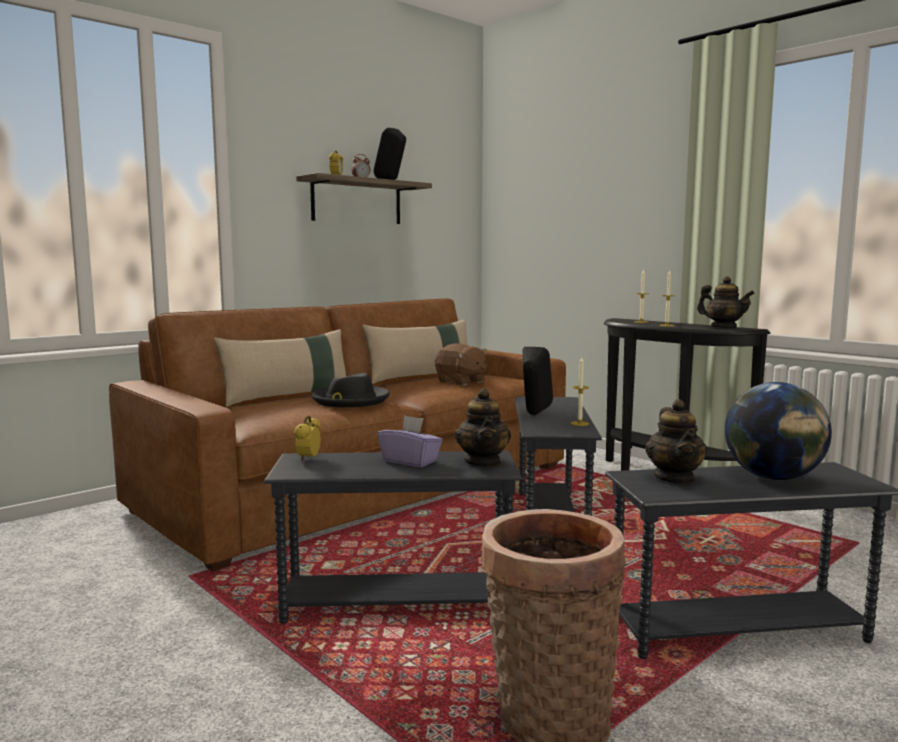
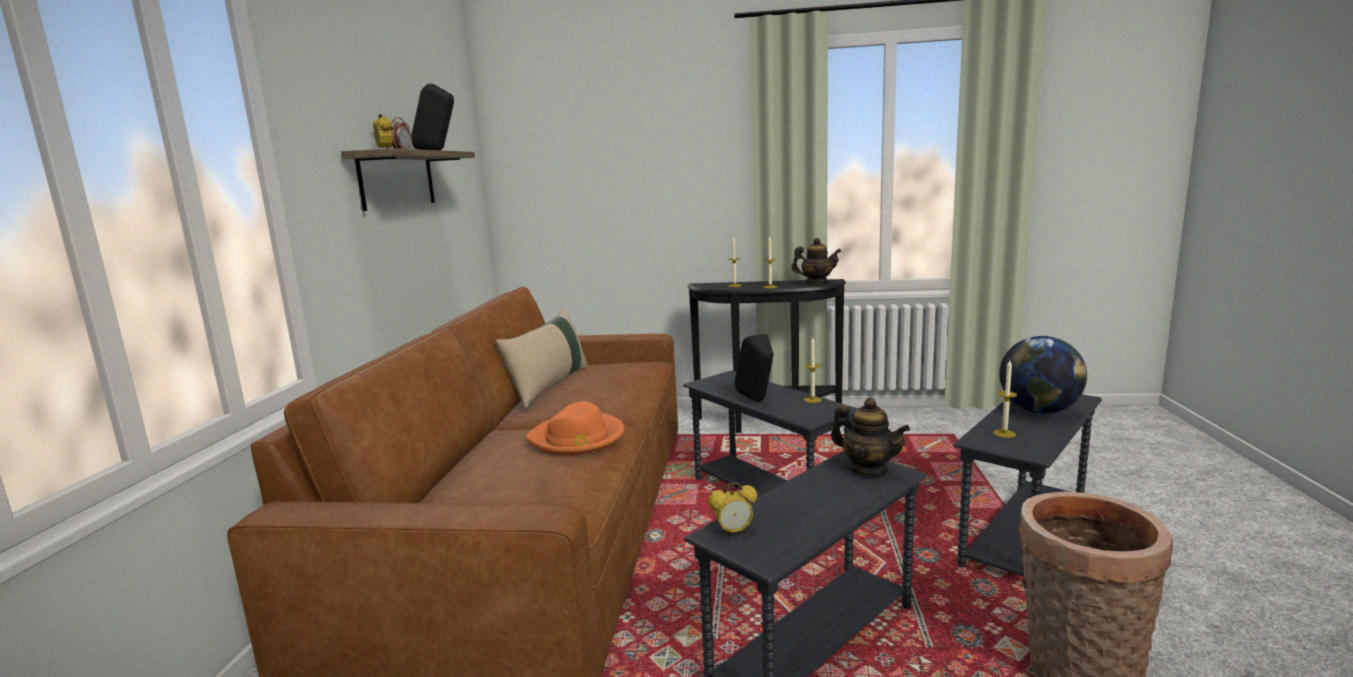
camera: 40 degrees left, 5 degrees up
beige pillow [213,329,346,407] -> none
alarm clock [294,416,321,461] -> alarm clock turned 75 degrees counterclockwise [708,482,757,536]
black hat [312,373,390,407] -> orange hat [525,401,624,456]
purple tissue box [377,415,443,467] -> none
brown plush toy [435,343,487,386] -> none
teapot [645,399,707,484] -> candle [993,360,1017,438]

